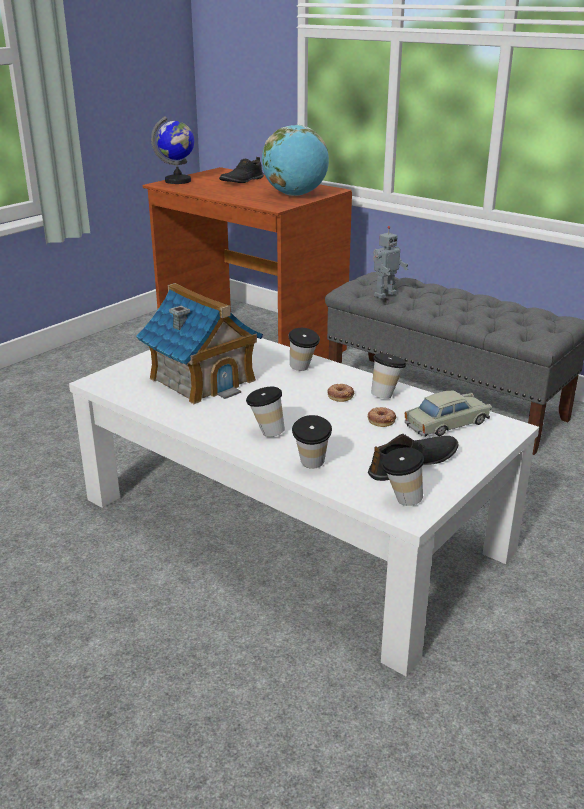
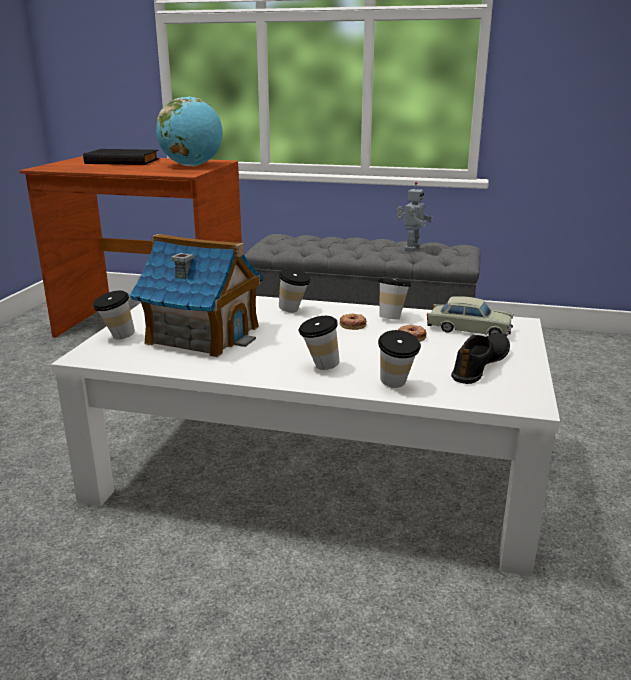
camera: 25 degrees left, 5 degrees down
globe [151,116,194,184] -> none
black shoe [219,157,264,183] -> black book [83,149,159,165]
toy robot [373,226,409,299] -> toy robot moved to [397,182,432,252]
cup [381,447,424,506] -> cup moved to [93,290,135,340]
beige toy car [405,390,492,437] -> beige toy car turned 75 degrees clockwise [427,296,513,336]

